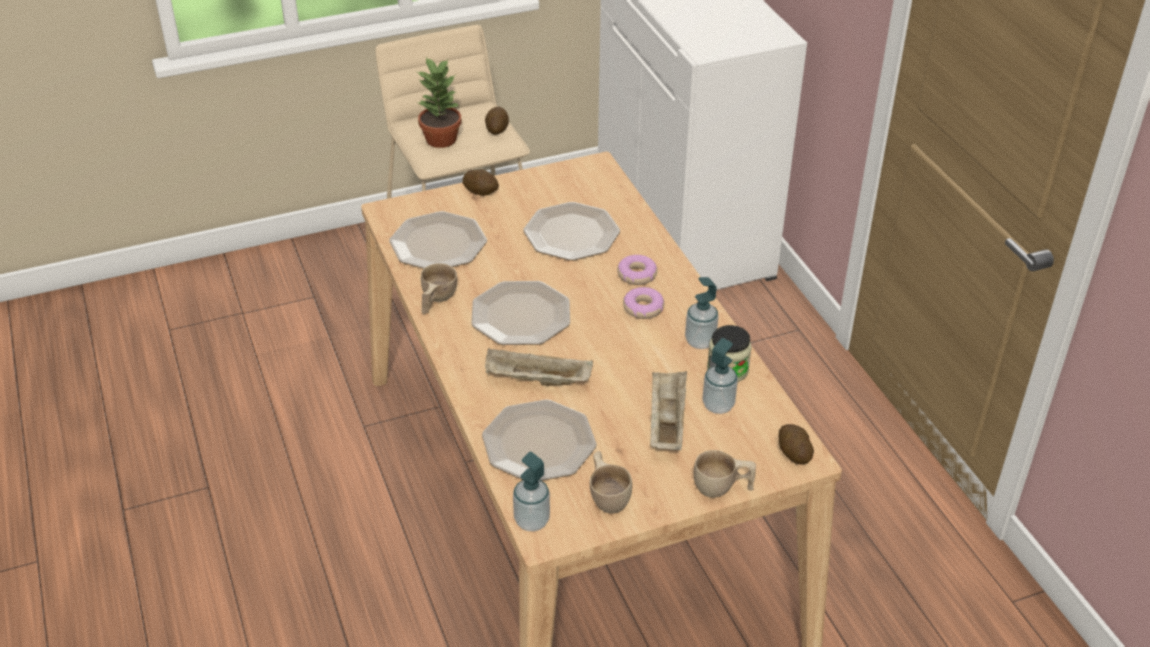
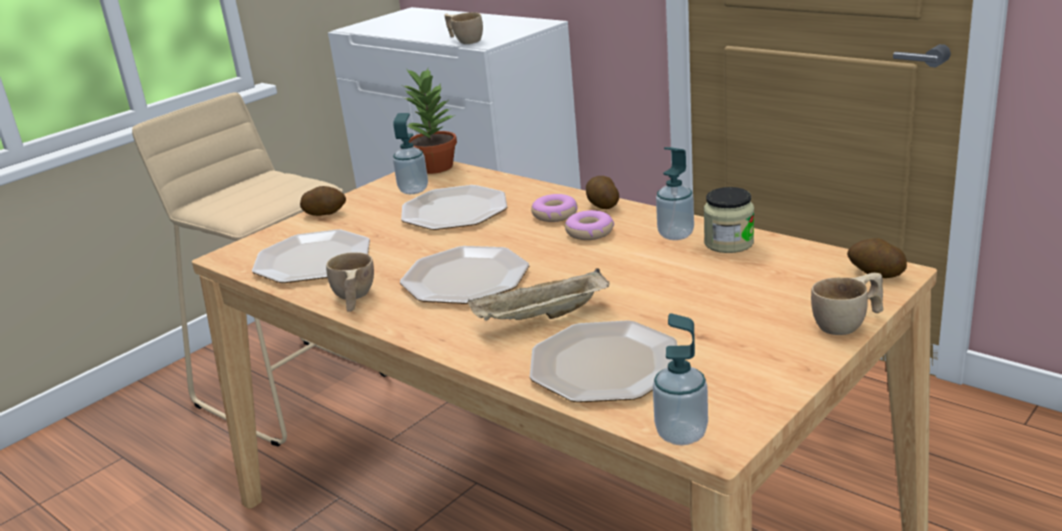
camera: 25 degrees left, 15 degrees down
potted plant [416,57,461,148] -> potted plant moved to [403,68,457,174]
potato [485,107,509,134] -> potato moved to [586,176,619,209]
beige cup [590,451,632,514] -> beige cup moved to [444,12,483,44]
beige tray [650,371,687,450] -> none
soap dispenser [702,338,738,414] -> soap dispenser moved to [393,113,428,194]

